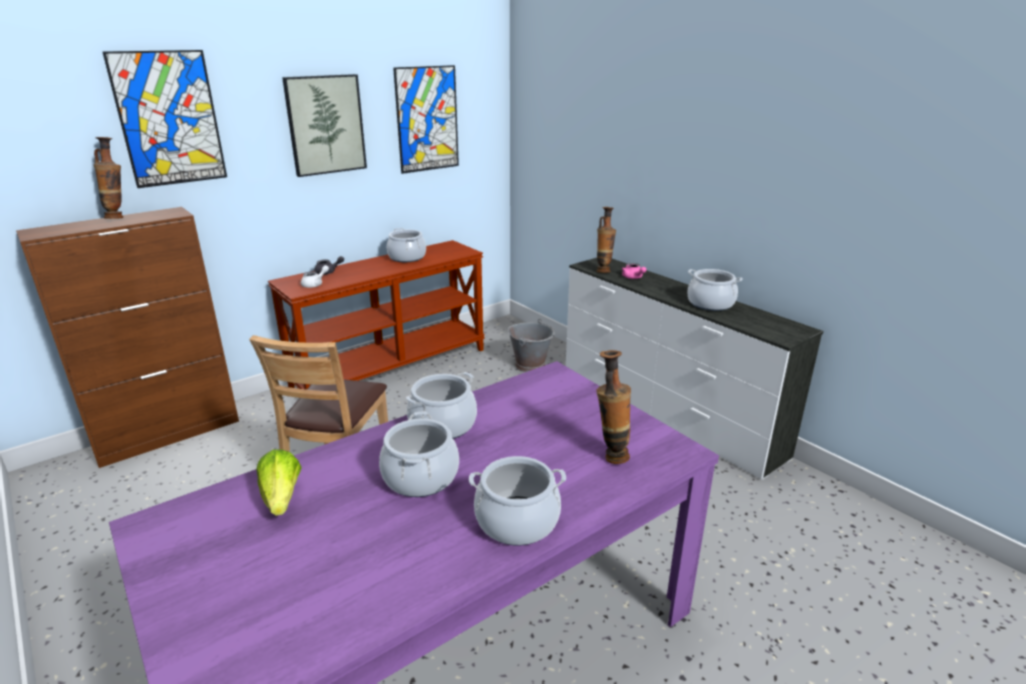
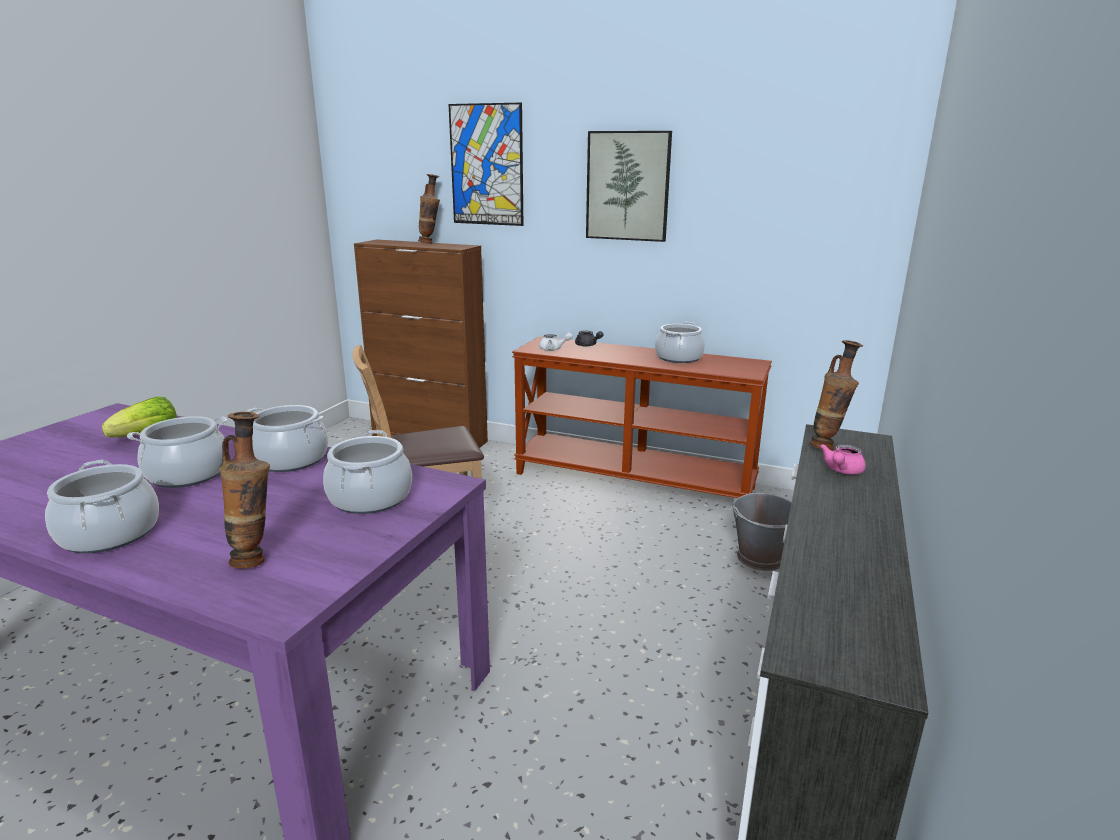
camera: 60 degrees right, 5 degrees down
picture [393,65,459,174] -> none
cooking pot [687,269,743,311] -> cooking pot moved to [323,430,412,514]

